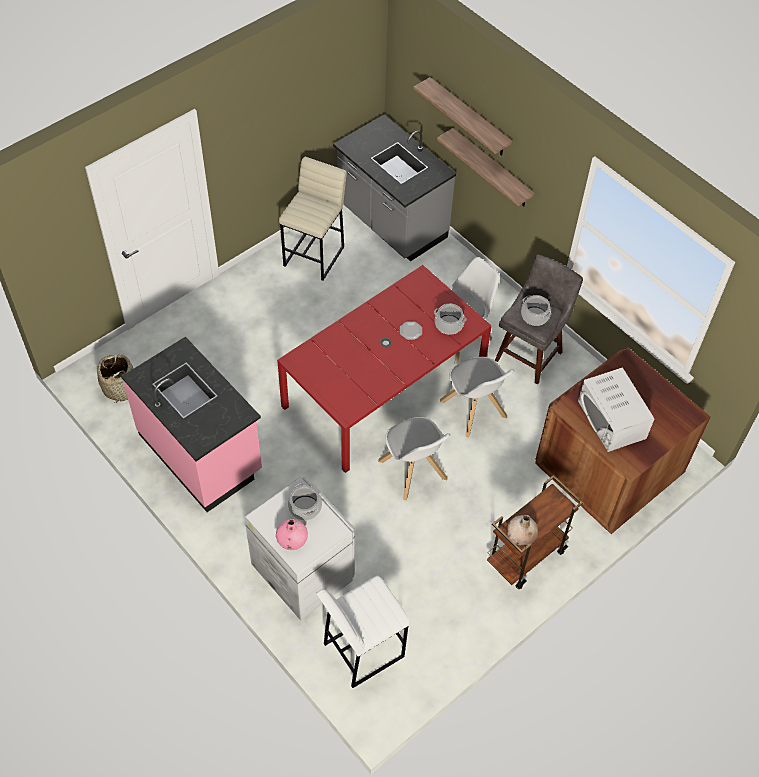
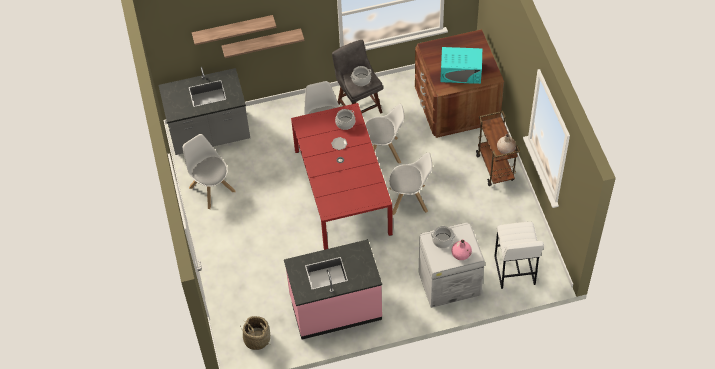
camera: 60 degrees left, 0 degrees up
beige stool [279,157,347,281] -> chair [183,134,235,209]
white microwave [578,367,655,452] -> turquoise microwave [440,47,482,84]

